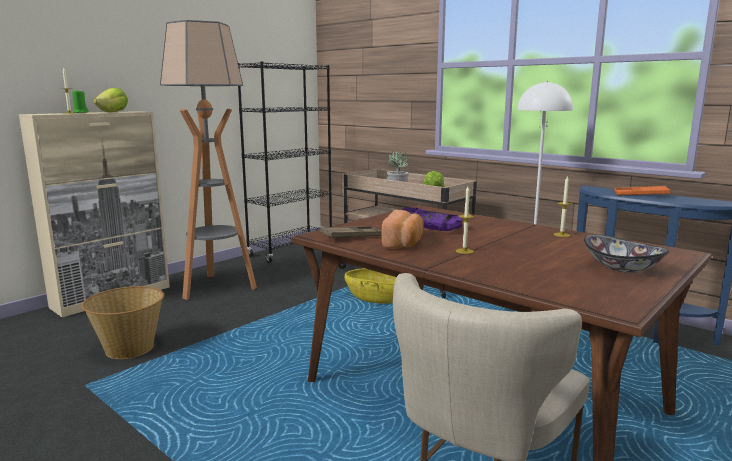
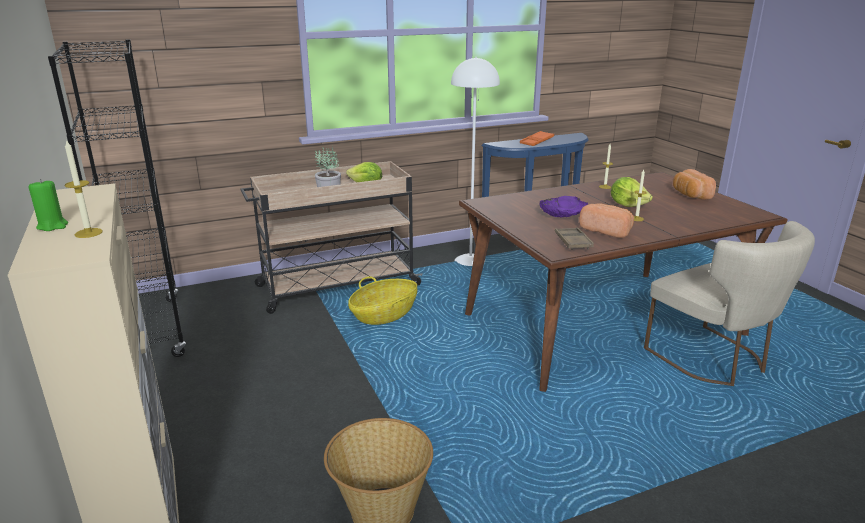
camera: 65 degrees left, 10 degrees up
lettuce [93,88,128,112] -> lettuce moved to [611,177,653,207]
floor lamp [160,20,257,300] -> none
bowl [584,235,670,273] -> bread [673,169,716,200]

